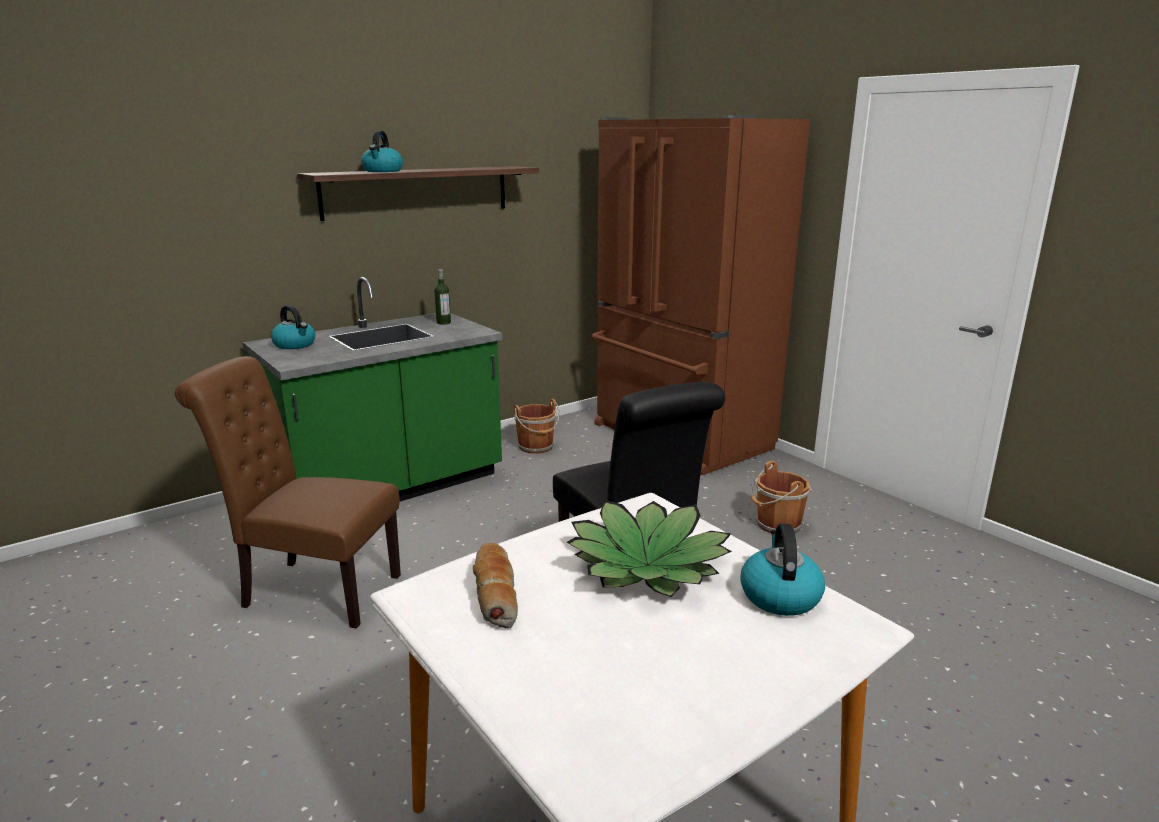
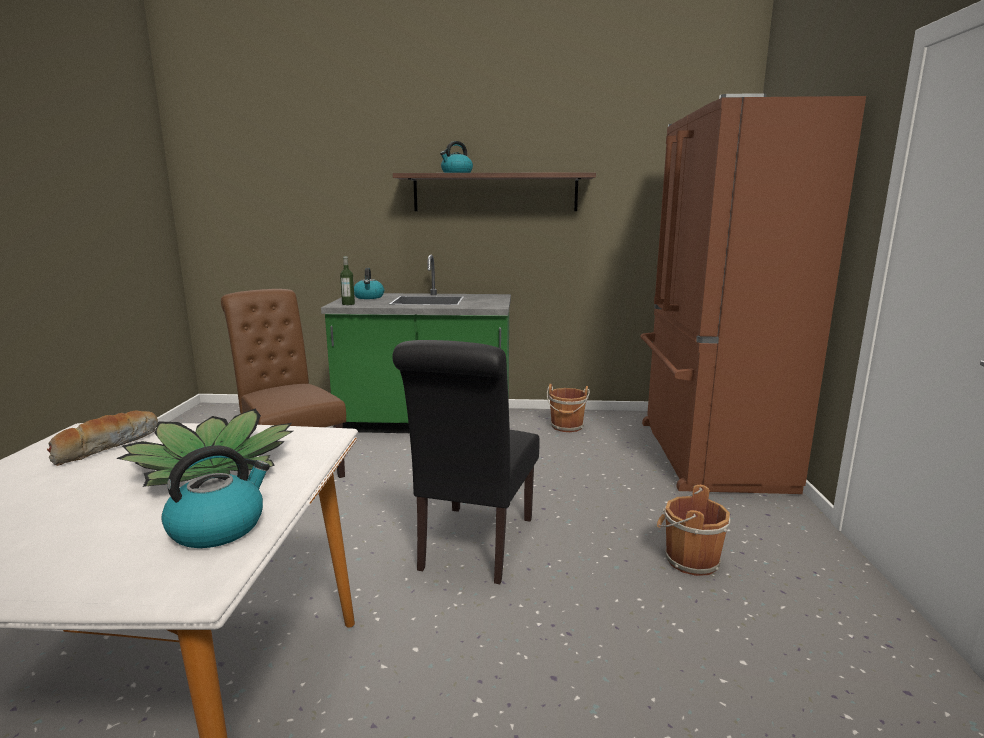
camera: 40 degrees right, 5 degrees down
bottle [434,269,451,325] -> bottle moved to [340,256,355,305]

